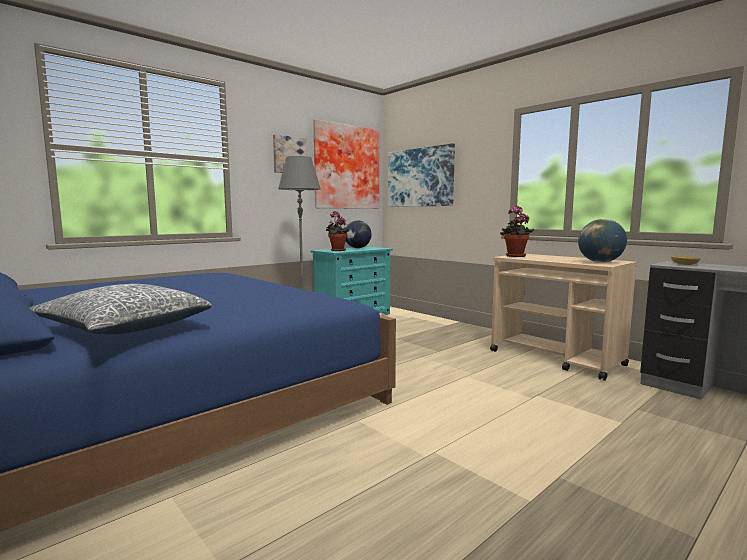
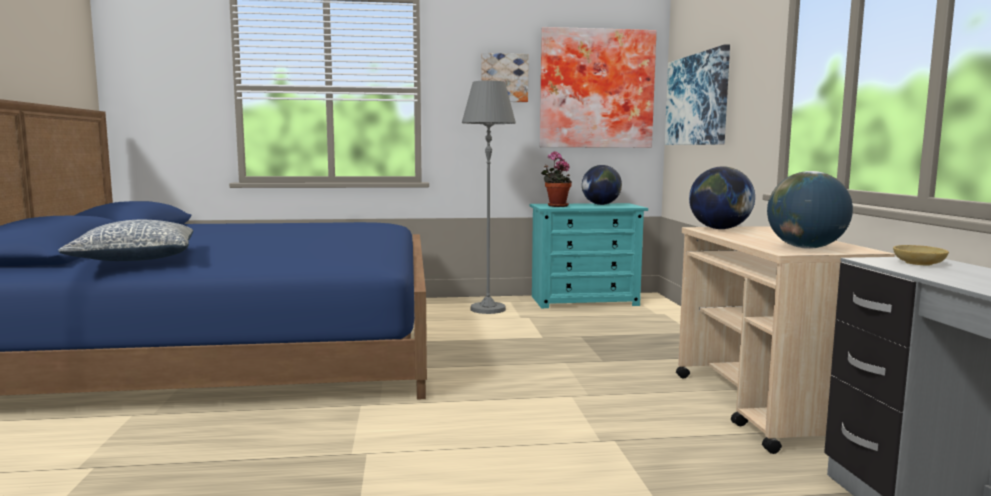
camera: 35 degrees right, 0 degrees up
potted plant [500,205,534,257] -> globe [689,166,755,229]

